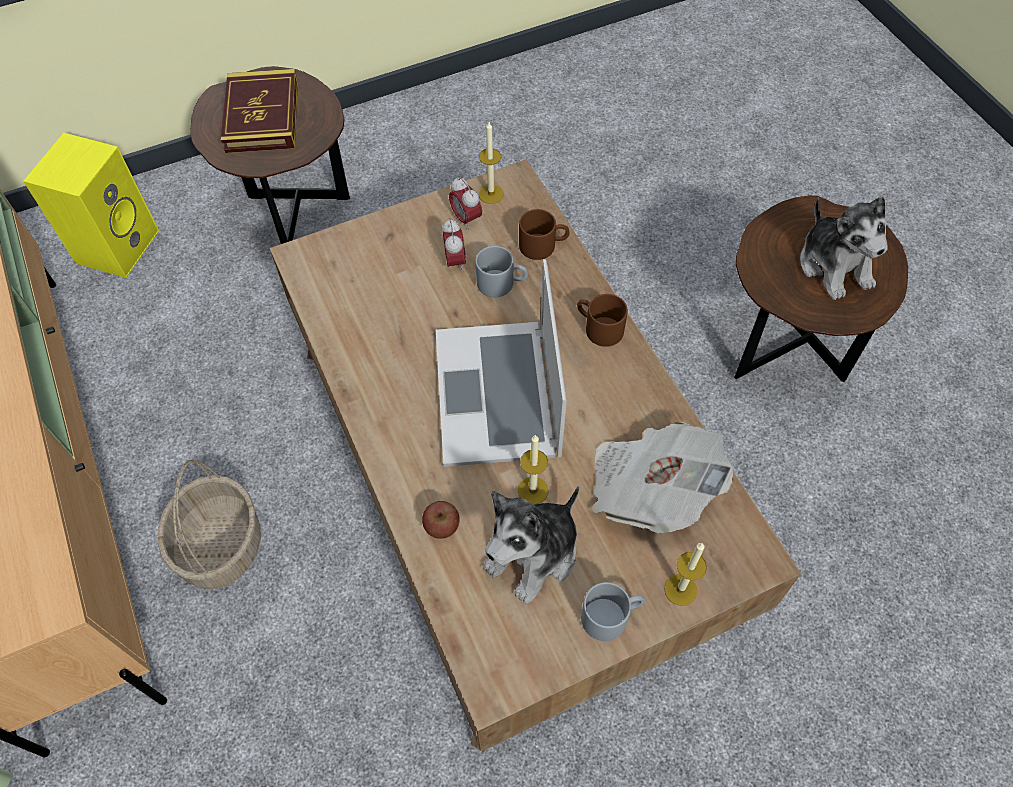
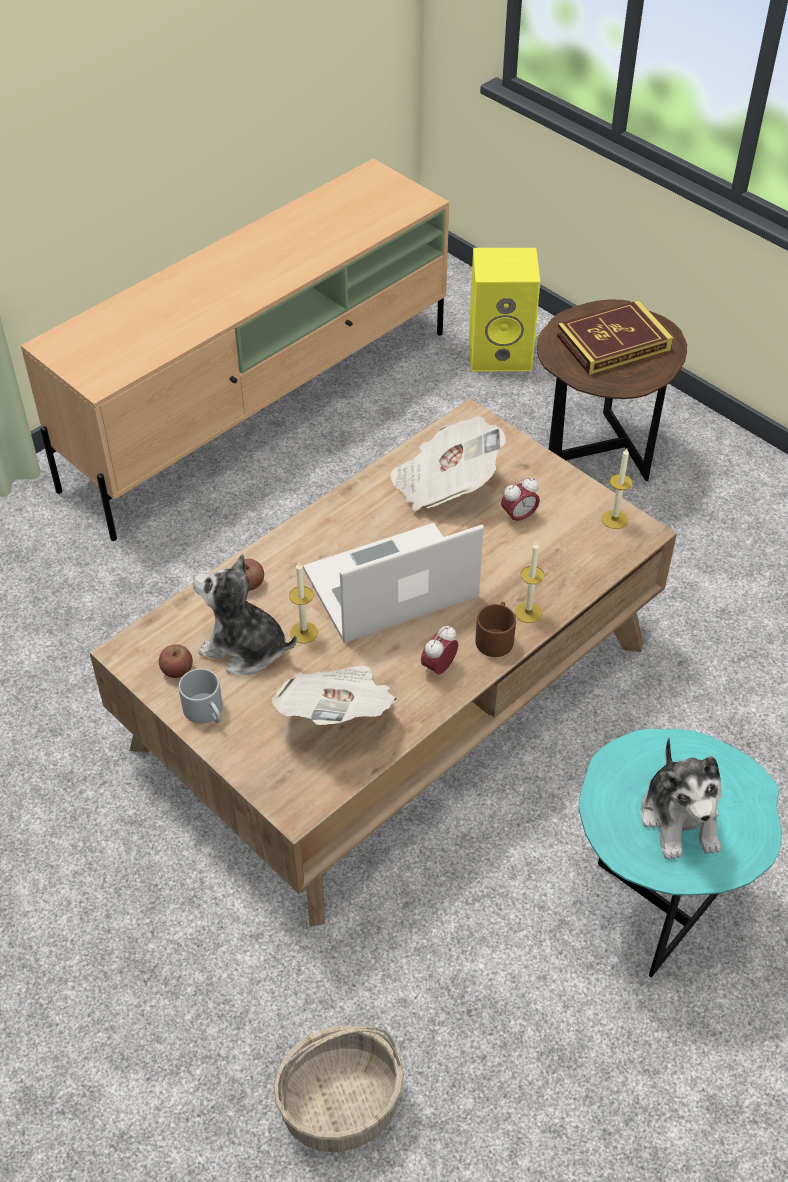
camera: 70 degrees right, 10 degrees down
basket [158,460,261,589] -> basket moved to [273,1025,404,1152]
alarm clock [449,177,482,230] -> alarm clock moved to [421,626,458,675]
grey mug [475,246,528,298] -> none
brown mug [519,209,570,260] -> none
candle [664,543,707,606] -> candle moved to [515,541,545,623]
brown side table [734,195,908,382] -> turquoise side table [578,729,782,977]
plush toy [800,196,887,300] -> plush toy turned 60 degrees counterclockwise [641,738,721,860]
none -> apple [159,644,193,678]
none -> newspaper [390,417,506,511]

